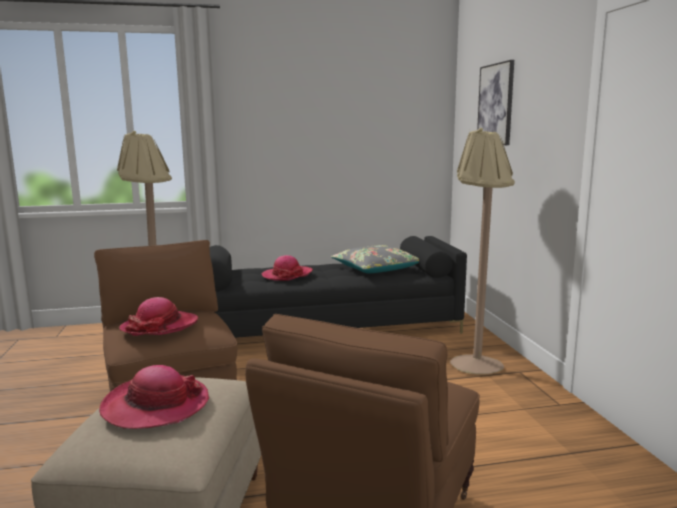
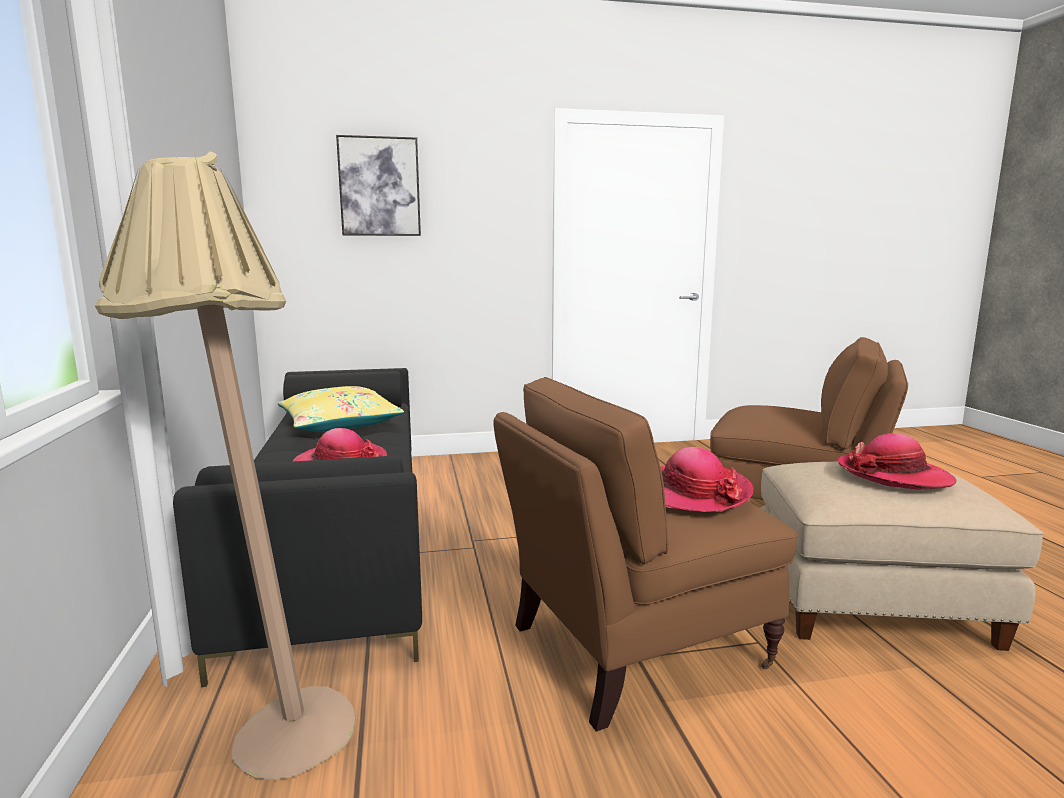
camera: 90 degrees left, 0 degrees up
grey pillow [331,245,419,273] -> yellow pillow [278,386,404,432]
beige floor lamp [450,128,515,374] -> none

